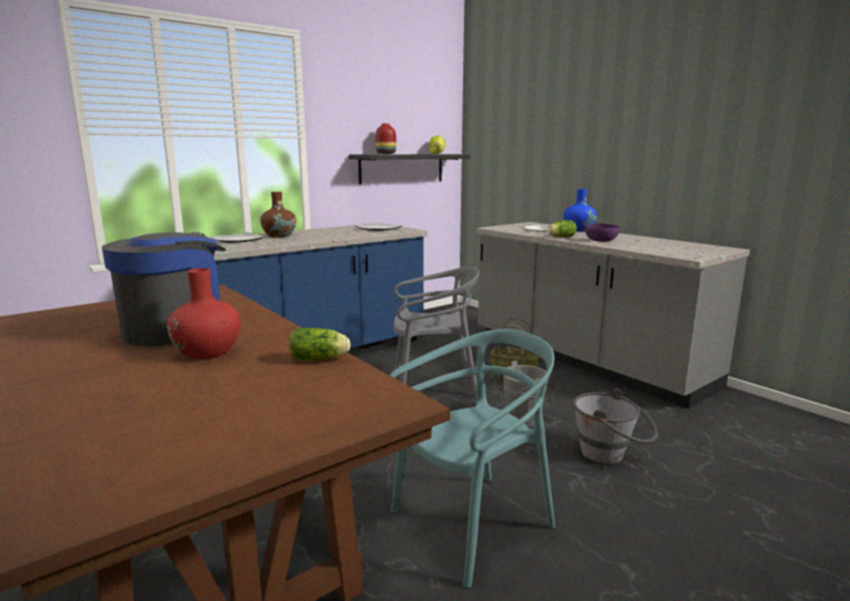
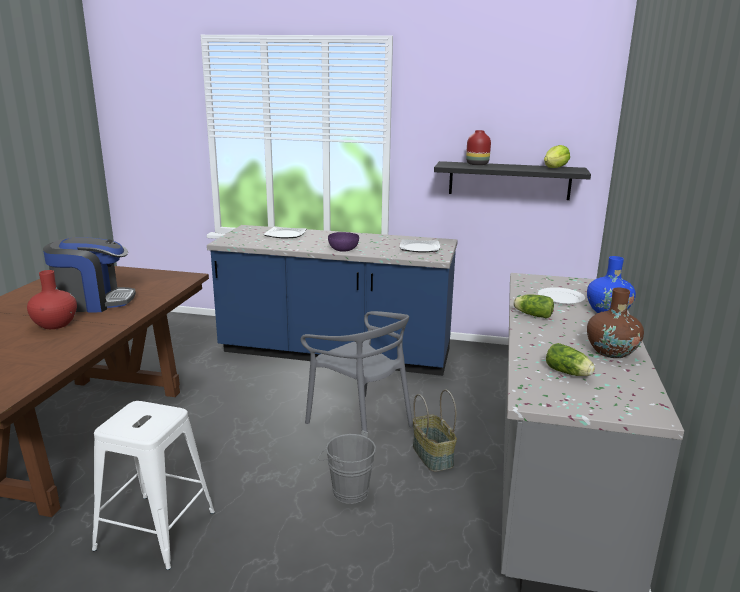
camera: 50 degrees right, 5 degrees up
brown vase [260,192,296,237] -> brown vase moved to [587,288,644,358]
lettuce [289,328,351,361] -> lettuce moved to [546,343,595,376]
turquoise chair [390,329,555,588] -> white stool [92,401,215,570]
grey bucket [573,388,658,464] -> none
purple bowl [585,224,620,242] -> purple bowl moved to [328,232,359,251]

